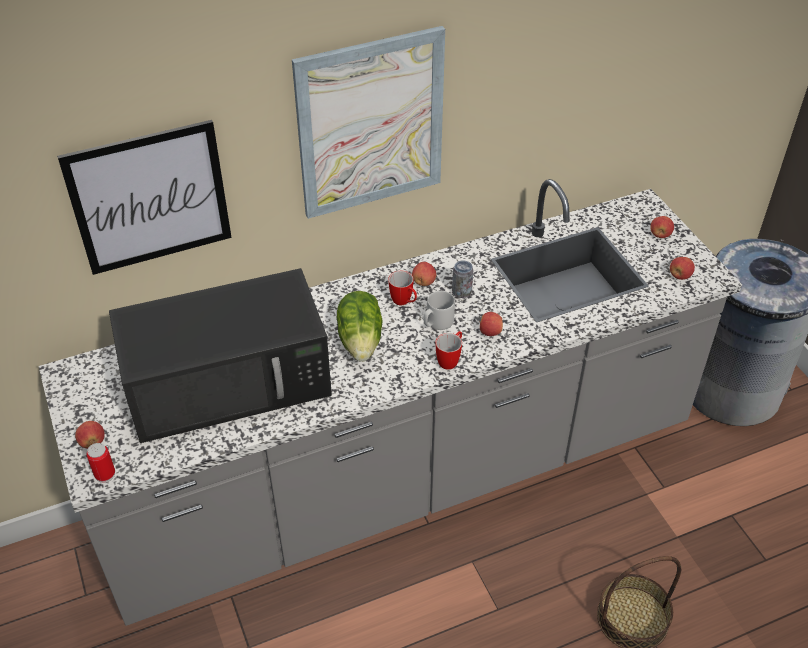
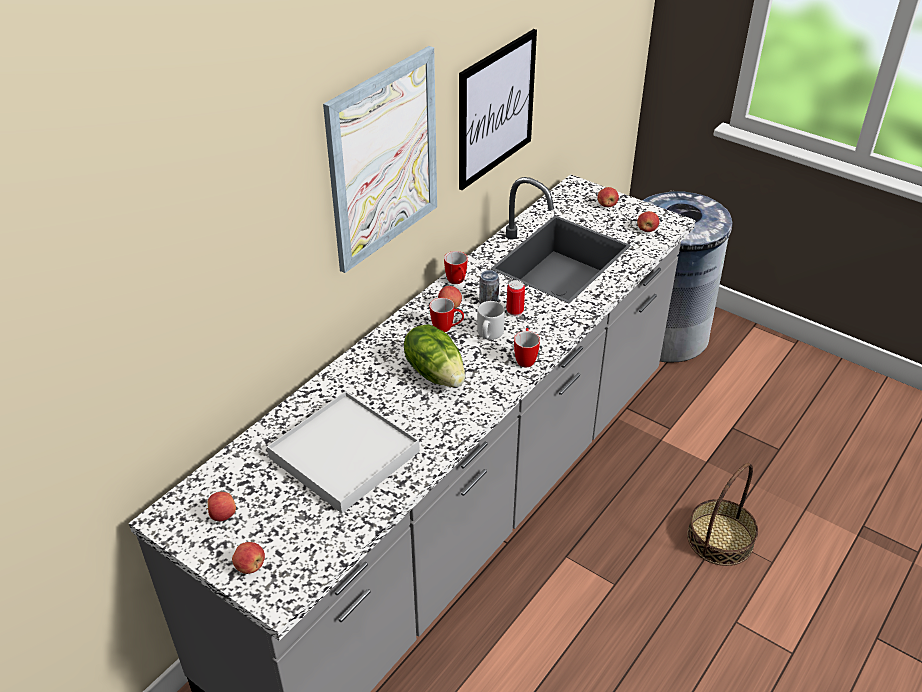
camera: 30 degrees left, 5 degrees down
picture [57,120,232,275] -> picture moved to [459,29,537,190]
can [87,443,115,483] -> can moved to [506,280,525,317]
black microwave [109,268,332,443] -> white tray [267,391,420,513]
apple [479,312,503,336] -> apple moved to [206,492,236,521]
none -> mug [444,251,468,284]

